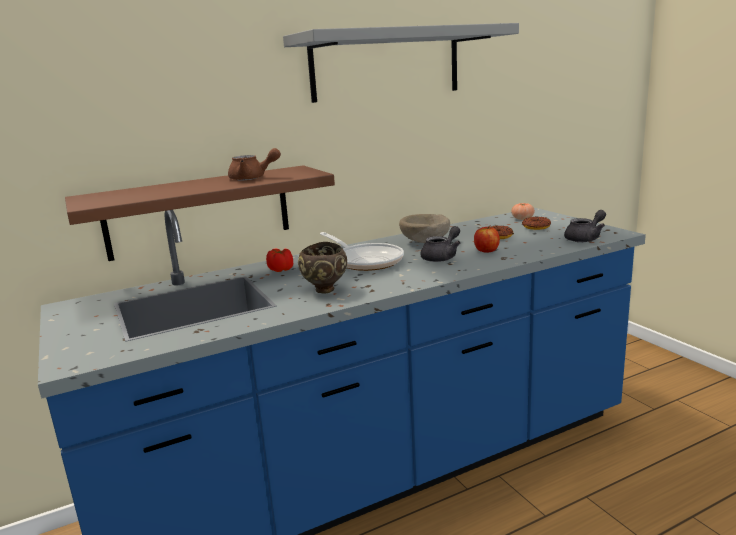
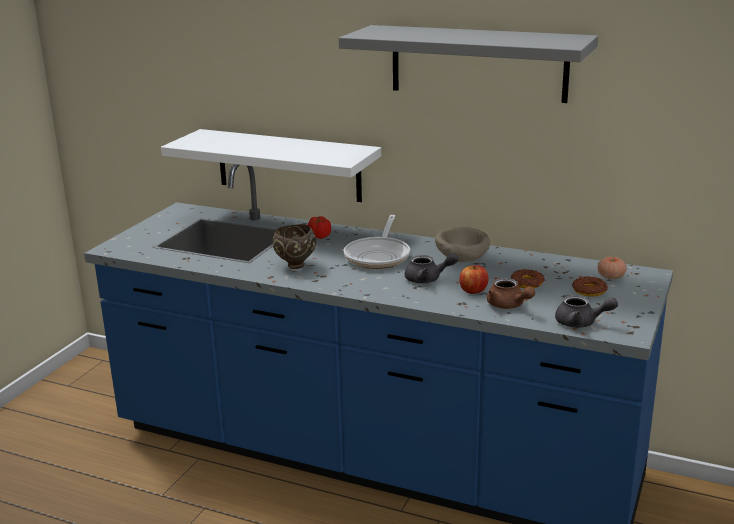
camera: 50 degrees right, 5 degrees up
brown shelf [65,165,335,261] -> white shelf [161,129,381,202]
brown teapot [228,148,281,181] -> brown teapot moved to [487,278,535,309]

